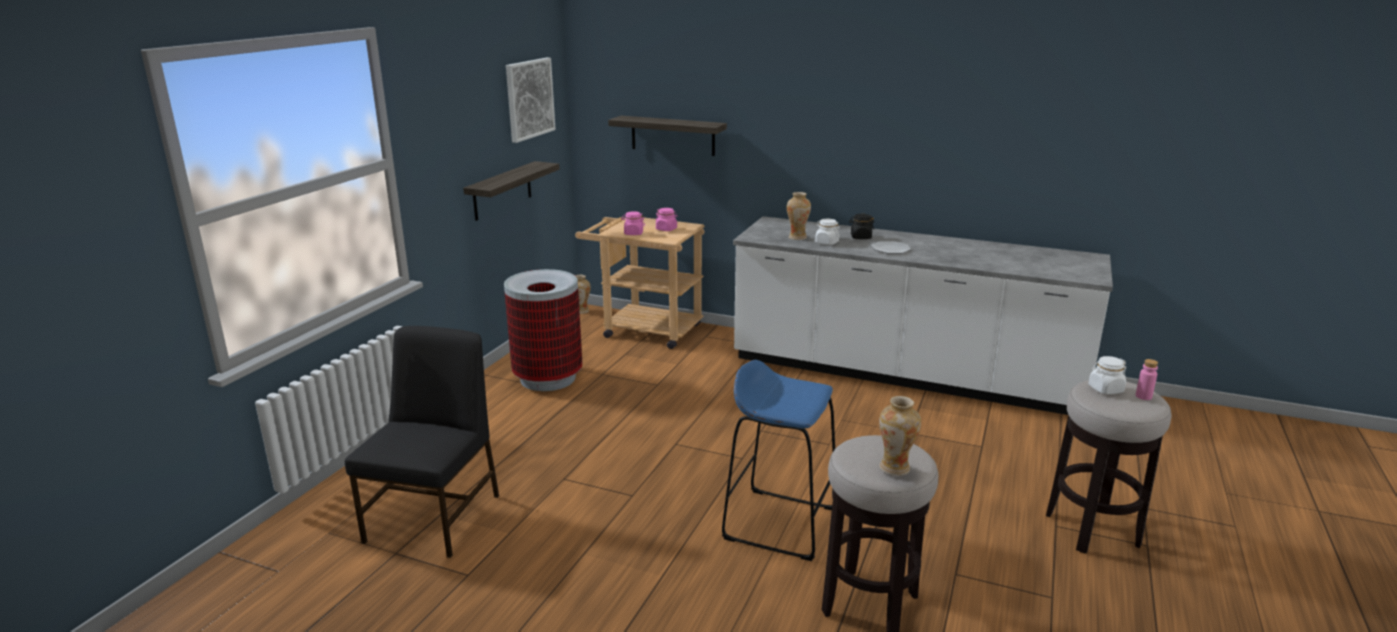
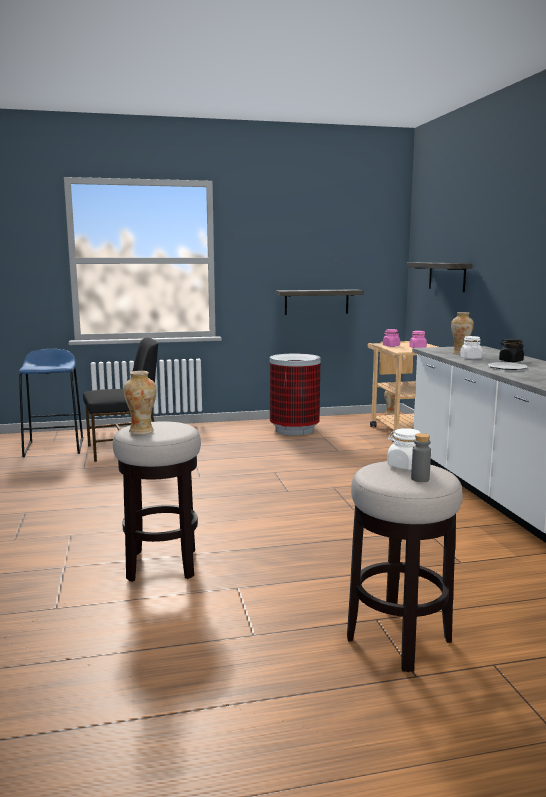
camera: 55 degrees right, 10 degrees down
picture [506,58,556,143] -> none
blue stool [722,360,835,561] -> blue stool moved to [19,349,83,457]
pink bottle [1136,359,1158,400] -> grey bottle [411,433,431,482]

